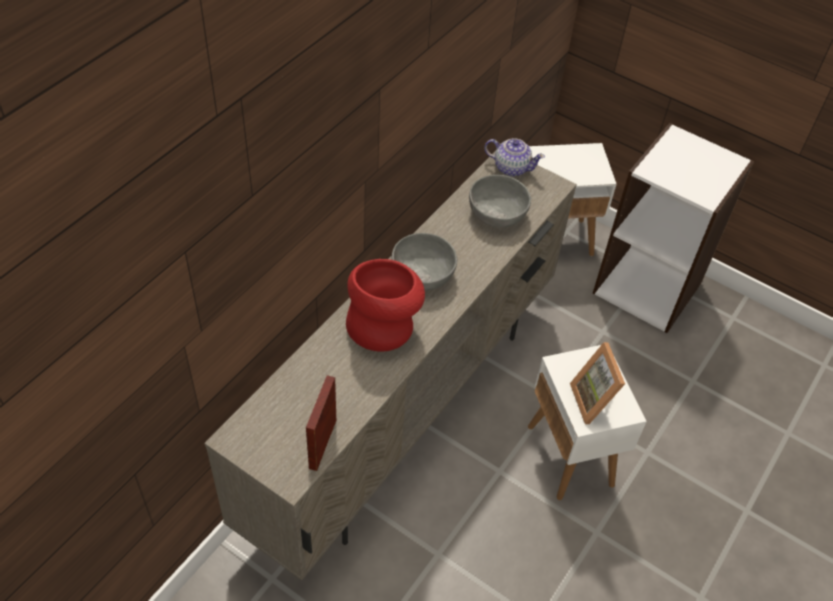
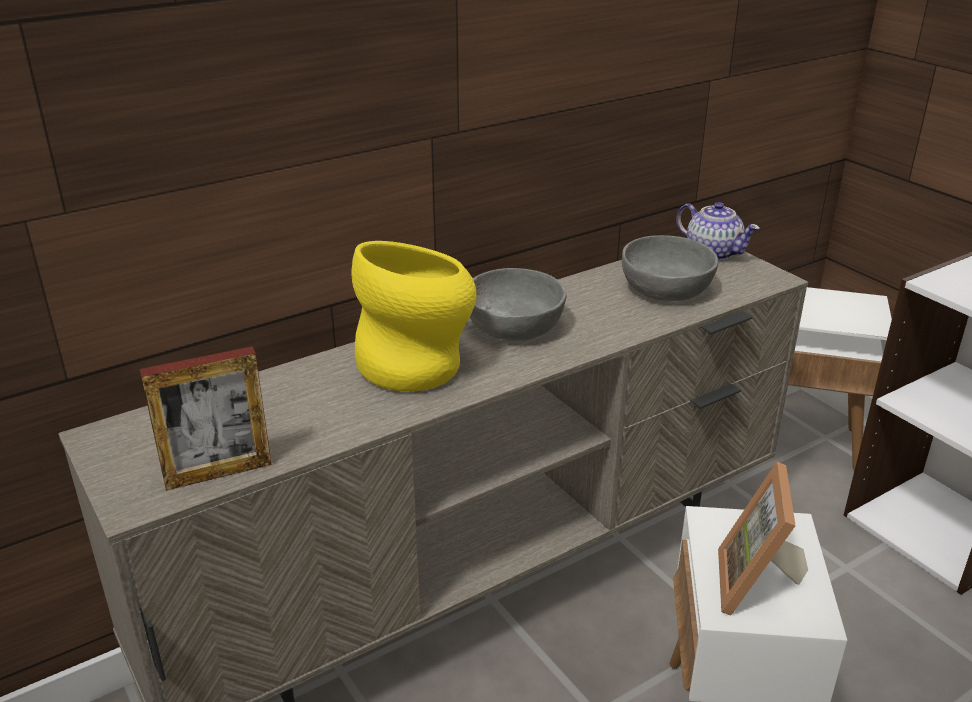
camera: 25 degrees right, 20 degrees down
picture frame [306,375,336,471] -> picture frame turned 150 degrees counterclockwise [140,346,272,491]
red vase [346,259,425,352] -> yellow vase [352,241,477,392]

